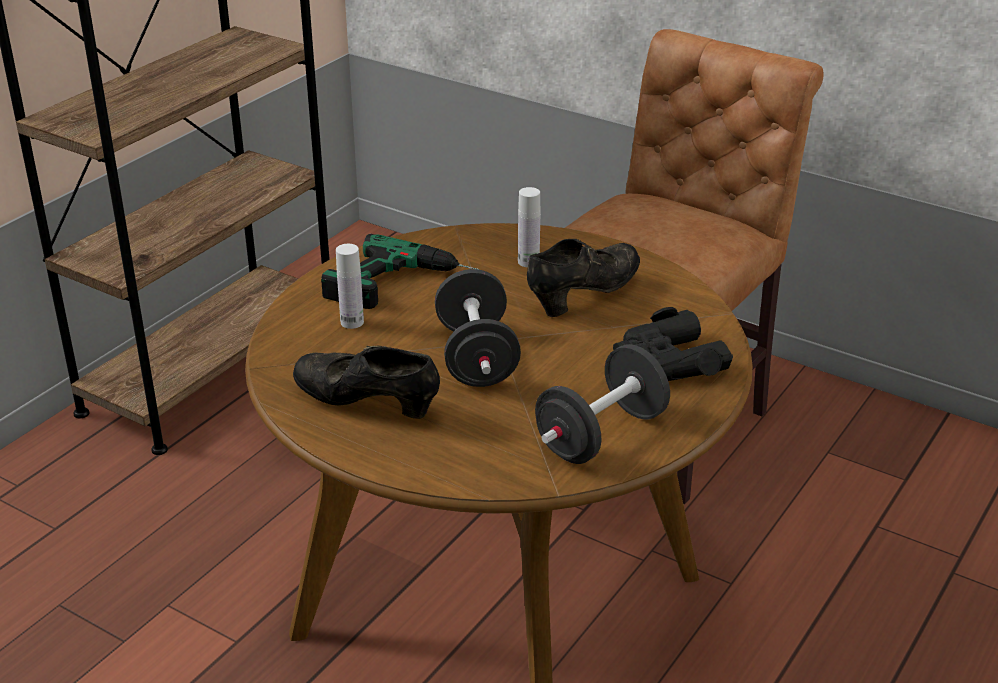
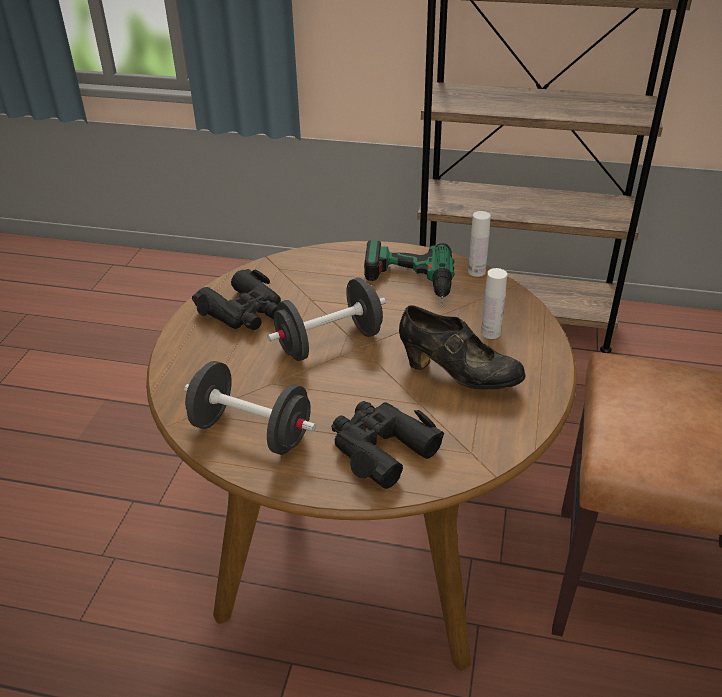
camera: 70 degrees right, 5 degrees up
black shoe [293,346,440,419] -> black binoculars [192,269,281,330]
white bottle [336,244,364,329] -> white bottle moved to [468,211,491,277]

